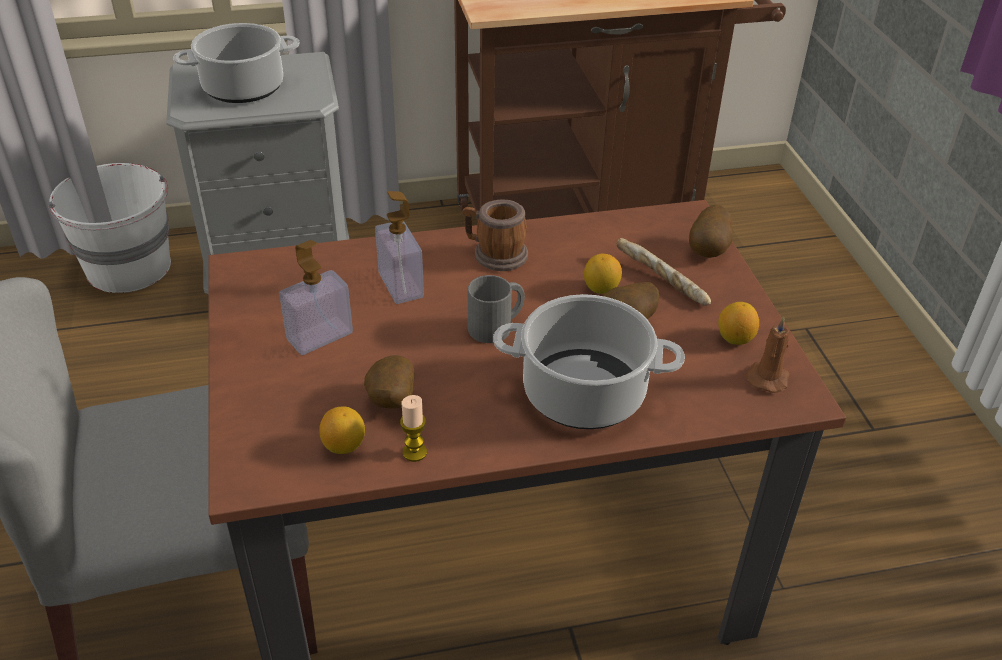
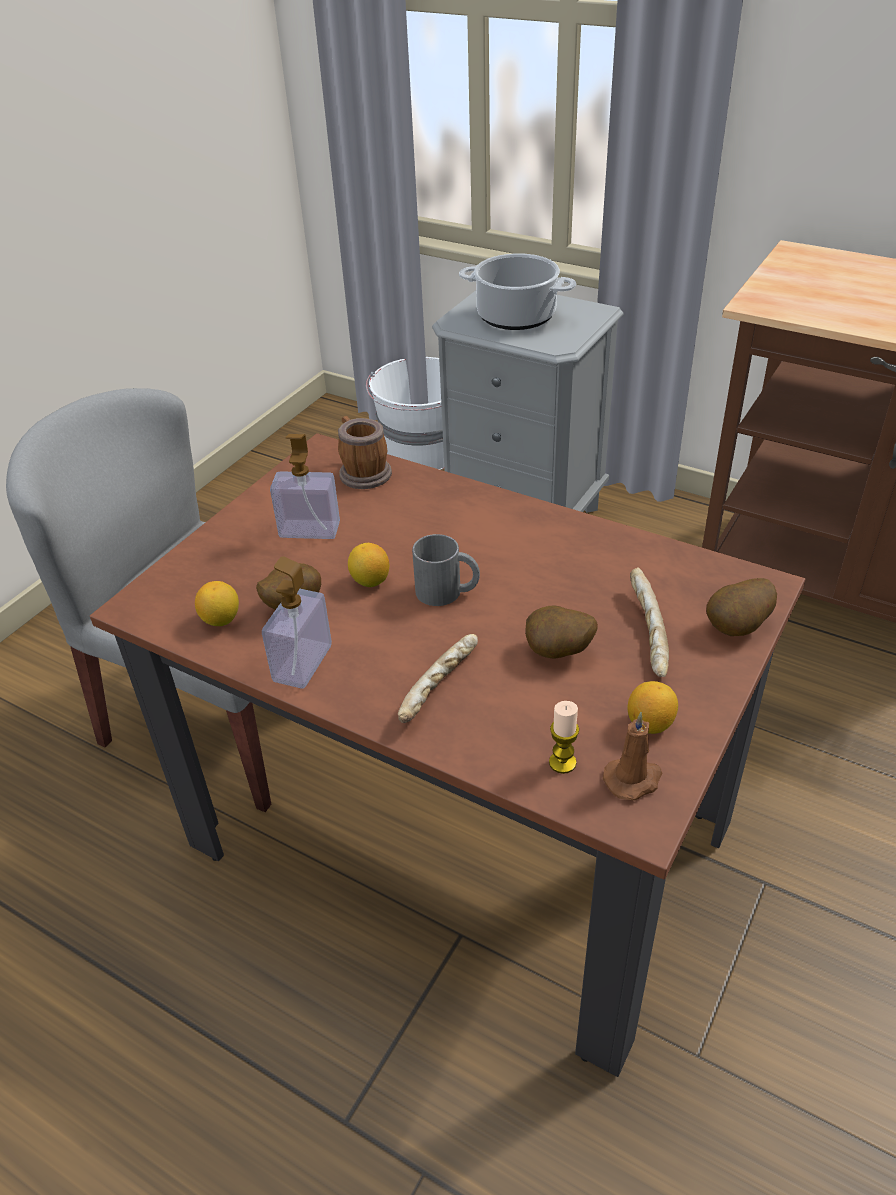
camera: 45 degrees right, 0 degrees up
soap dispenser [375,191,424,304] -> soap dispenser moved to [262,556,332,689]
candle [400,395,427,462] -> candle moved to [549,701,579,774]
mug [462,200,528,271] -> mug moved to [338,416,392,489]
cooking pot [493,294,685,429] -> bread [398,634,478,723]
lemon [584,254,622,294] -> lemon moved to [348,543,389,587]

